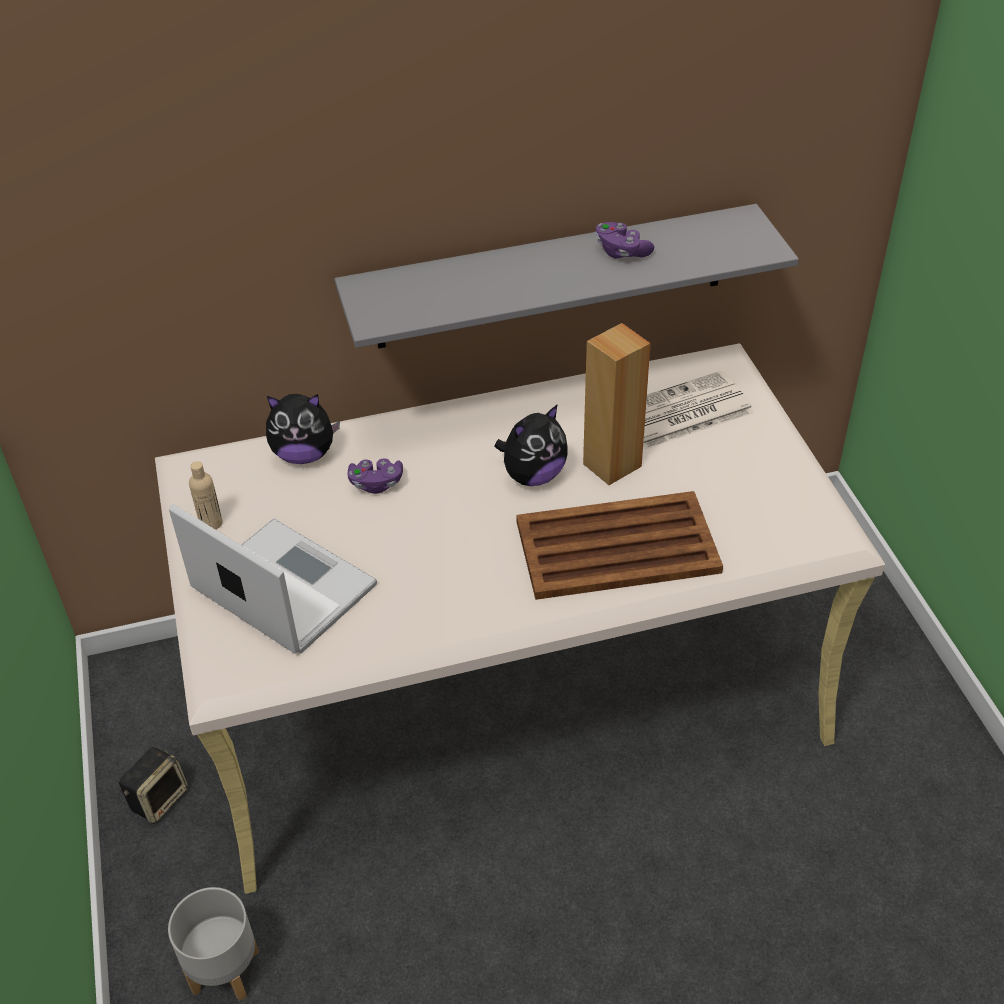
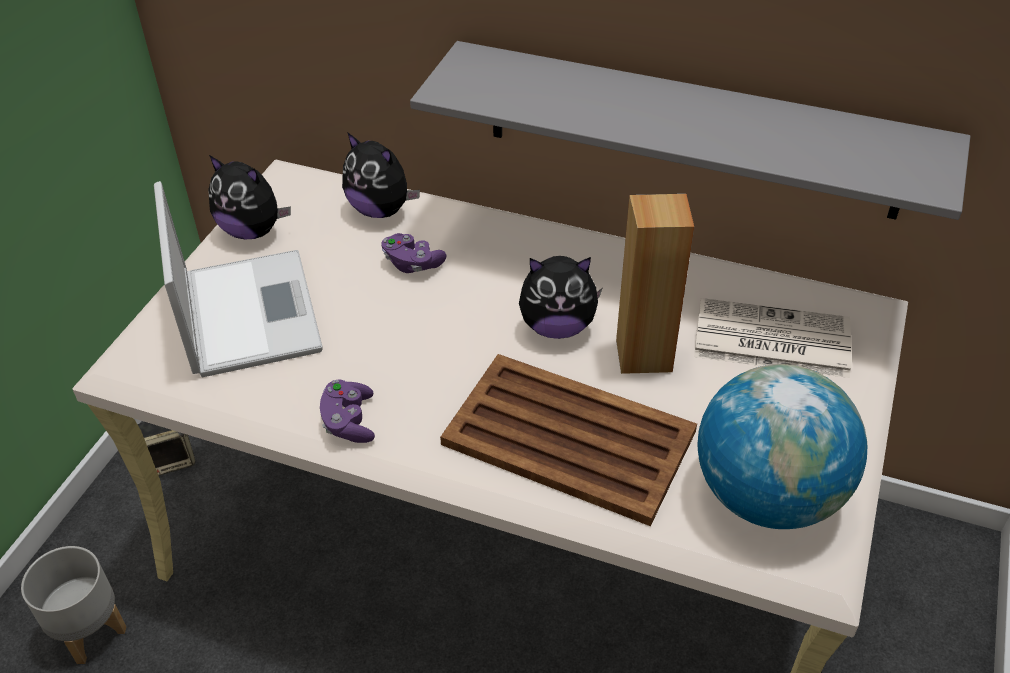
camera: 35 degrees right, 0 degrees up
beige bottle [189,461,223,530] -> plush toy [208,155,291,239]
purple game controller [596,222,654,259] -> purple game controller moved to [320,379,375,443]
none -> globe [698,364,867,529]

